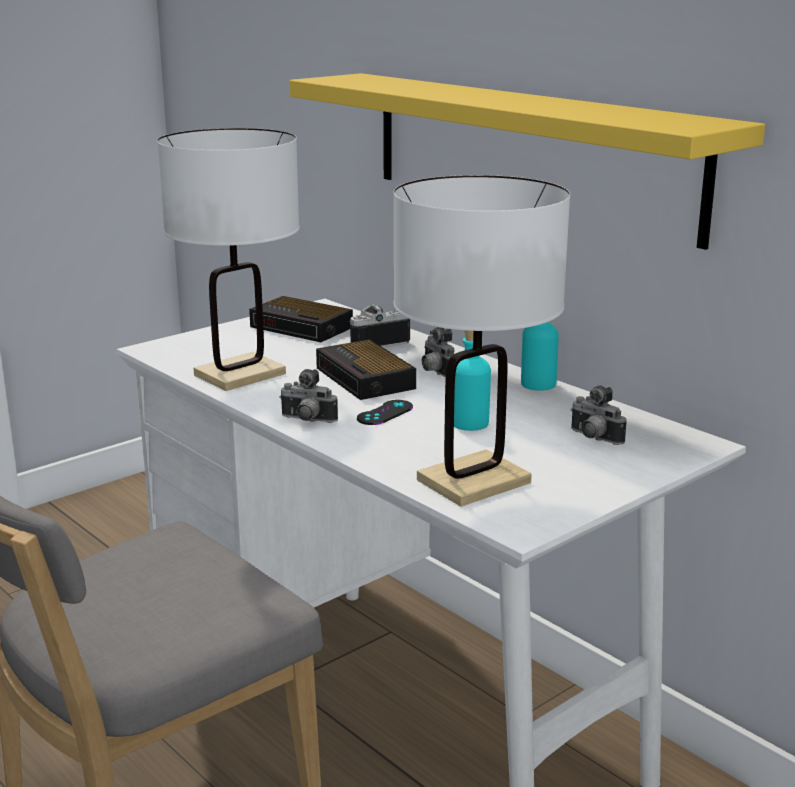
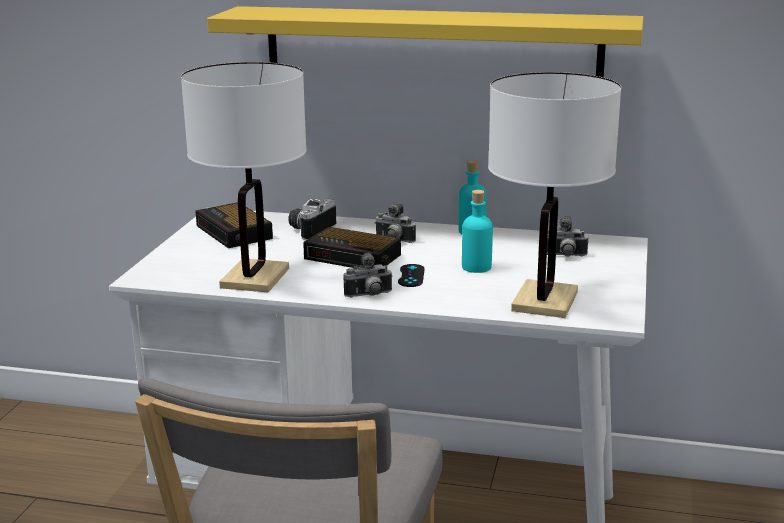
camera: 35 degrees left, 0 degrees up
alarm clock [249,296,353,342] -> alarm clock turned 60 degrees clockwise [195,202,273,248]

